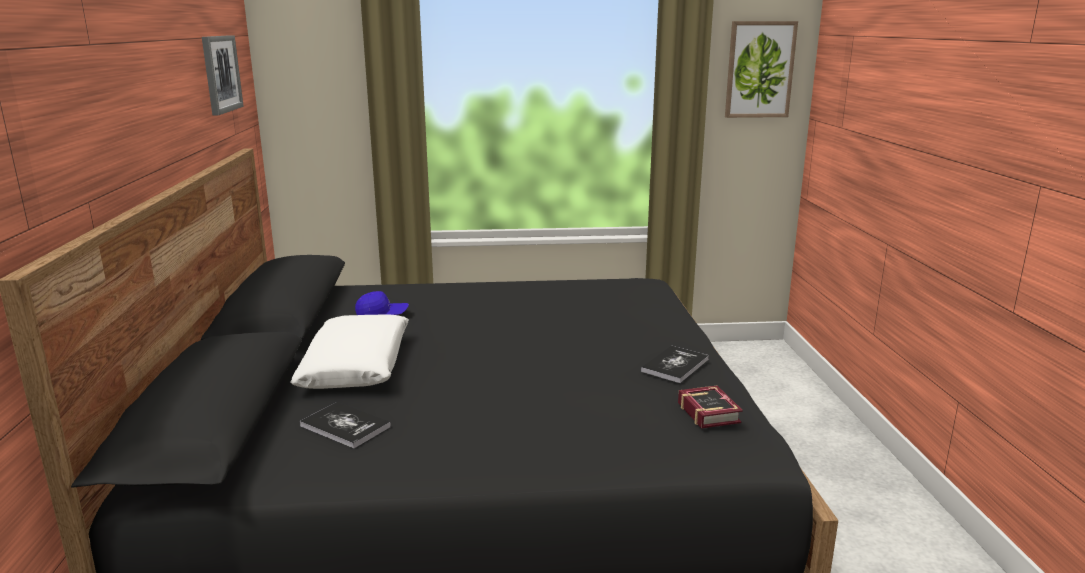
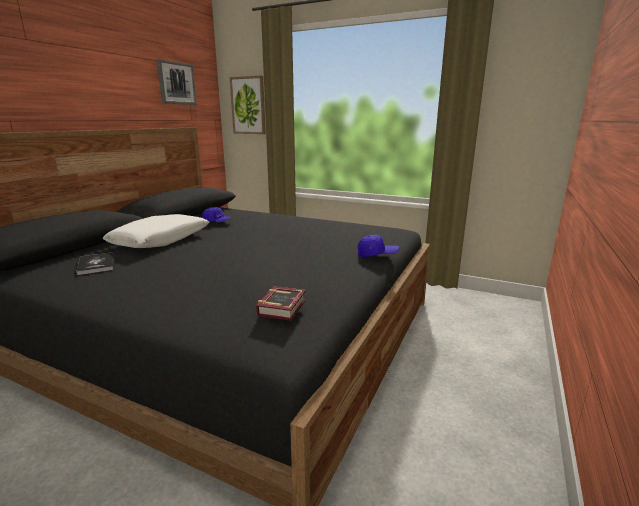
camera: 30 degrees right, 0 degrees up
book [641,346,709,383] -> none
picture [725,21,798,118] -> picture moved to [230,76,266,134]
none -> blue cap [358,235,399,257]

